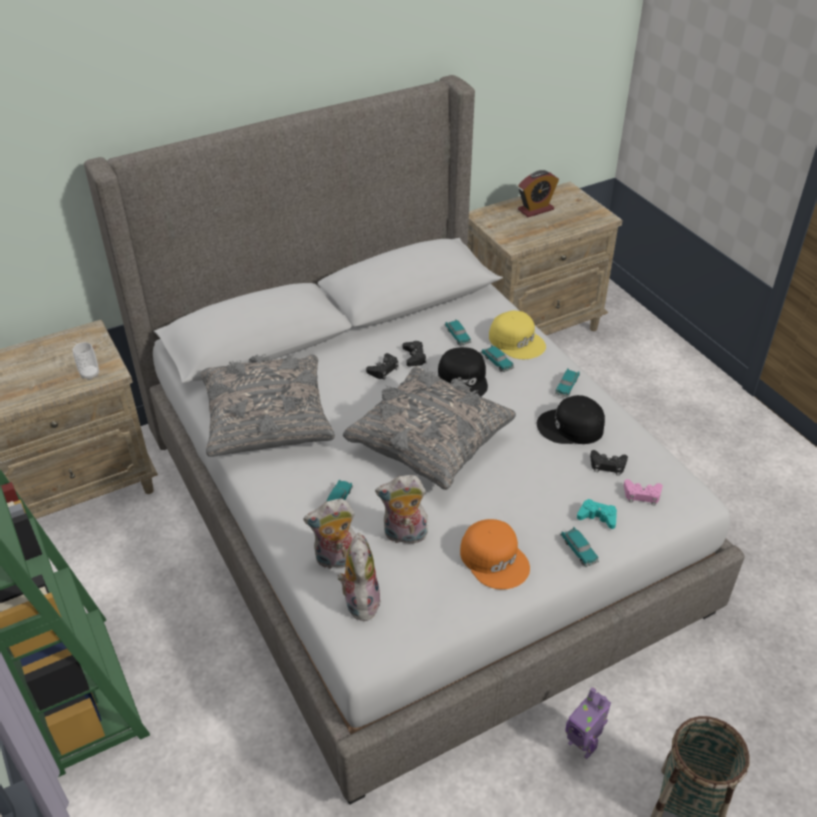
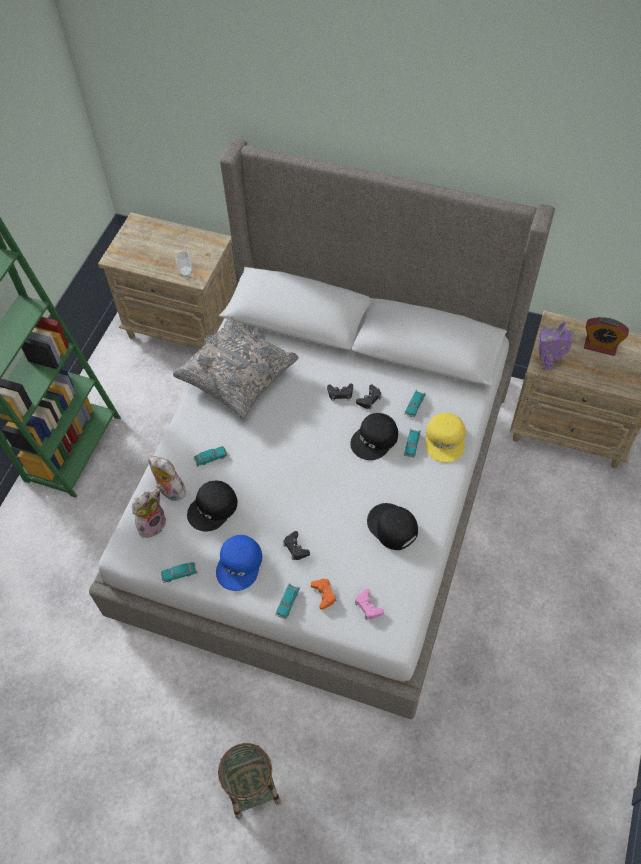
camera: 50 degrees right, 15 degrees up
grey pillow [343,366,516,490] -> none
plush toy [375,475,428,547] -> black cap [187,481,237,531]
orange cap [460,519,530,590] -> blue cap [216,535,262,591]
toy car [555,369,580,398] -> toy car moved to [161,562,198,583]
toy robot [565,688,611,759] -> toy robot moved to [539,321,573,370]
turquoise game controller [577,499,617,529] -> orange game controller [311,579,337,610]
black game controller [590,450,628,476] -> black game controller moved to [283,531,310,560]

